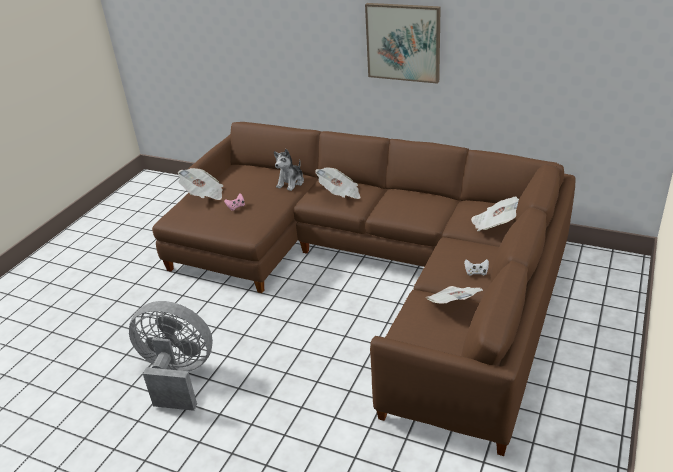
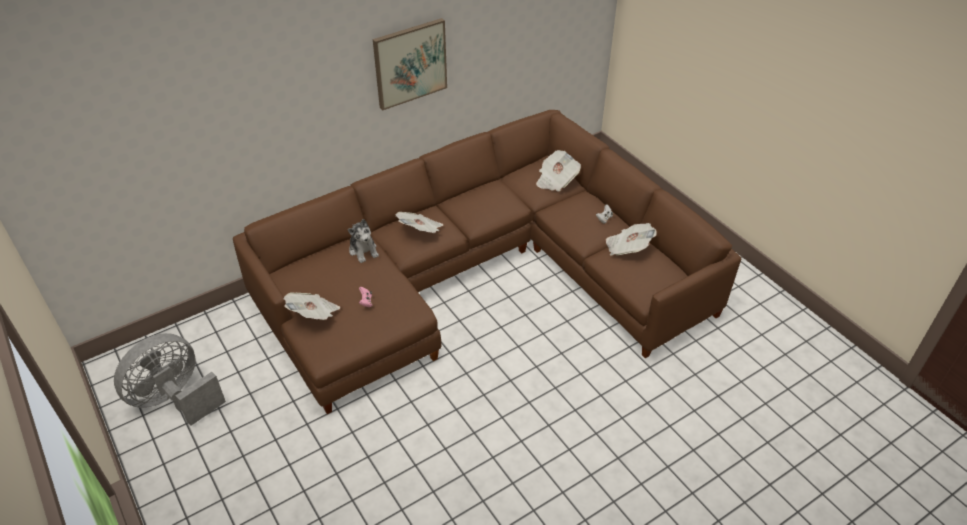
camera: 60 degrees left, 10 degrees up
grey fan [129,301,213,411] -> grey fan moved to [114,333,226,426]

